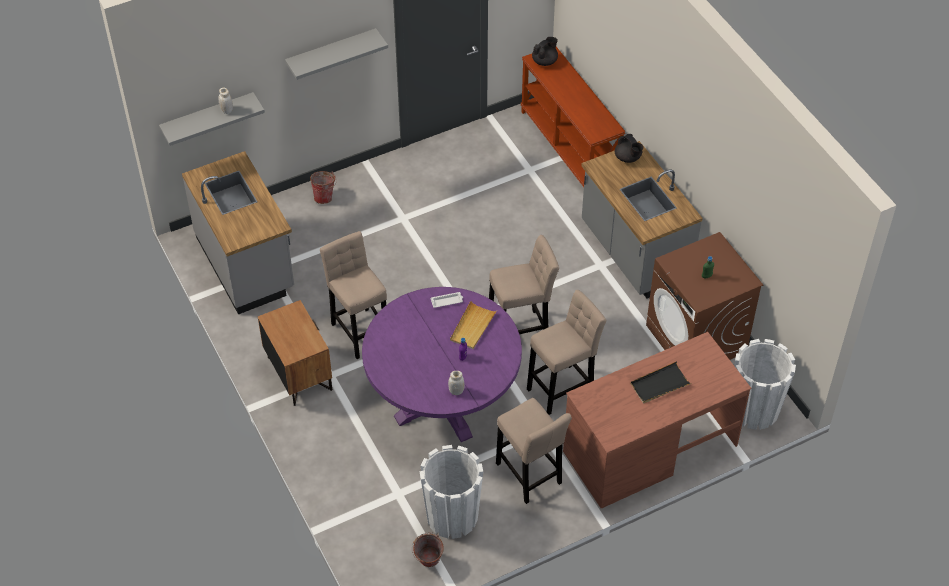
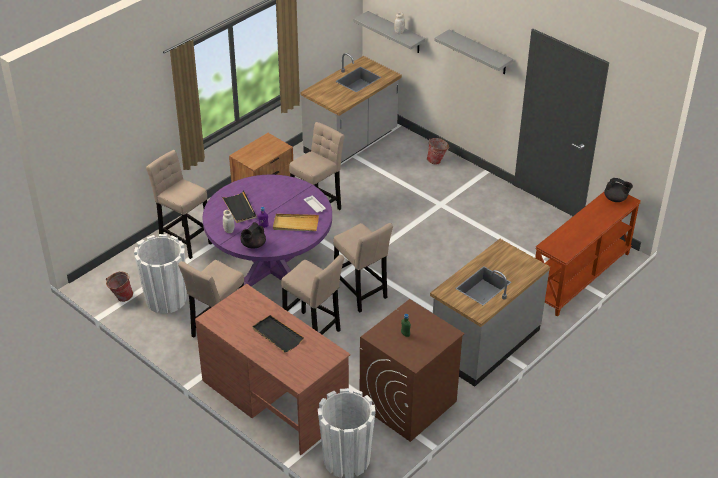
camera: 70 degrees right, 10 degrees down
black teapot [615,134,643,163] -> black teapot moved to [240,222,266,249]
none -> beige stool [146,150,212,259]
none -> black tray [222,190,256,223]

